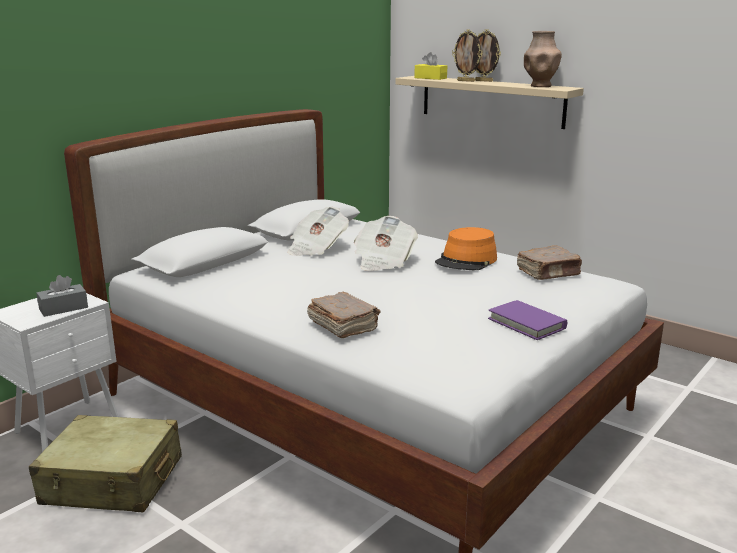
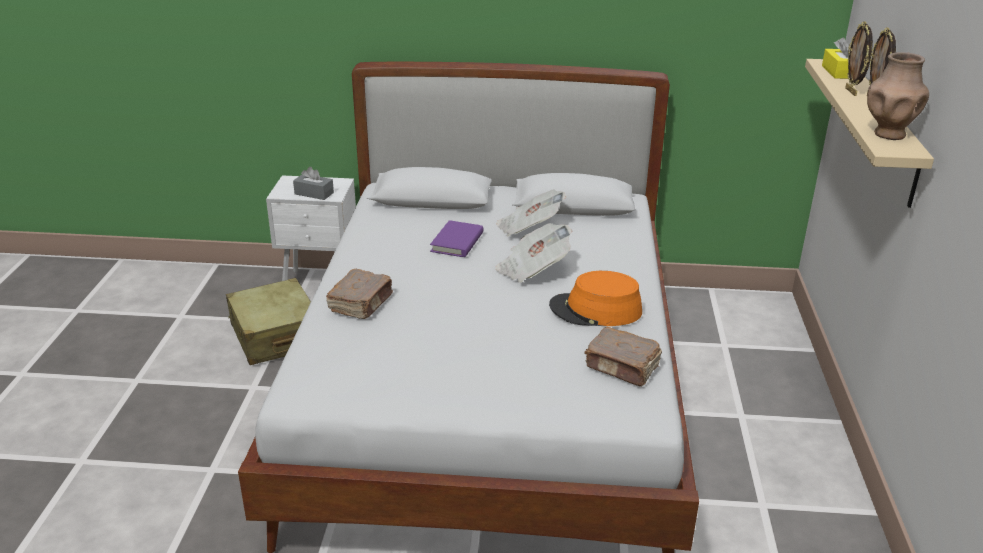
camera: 55 degrees right, 10 degrees up
purple book [488,300,567,340] -> purple book moved to [430,220,484,257]

